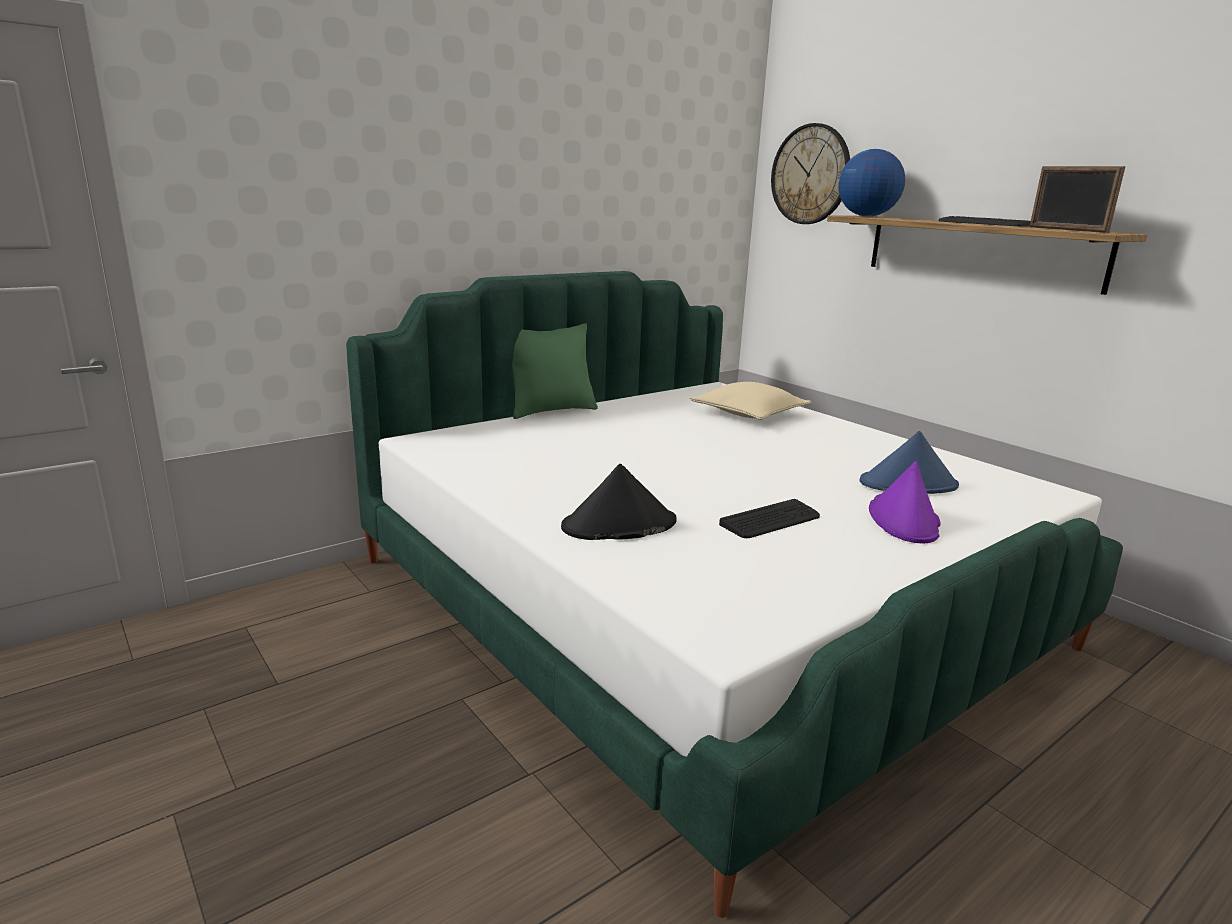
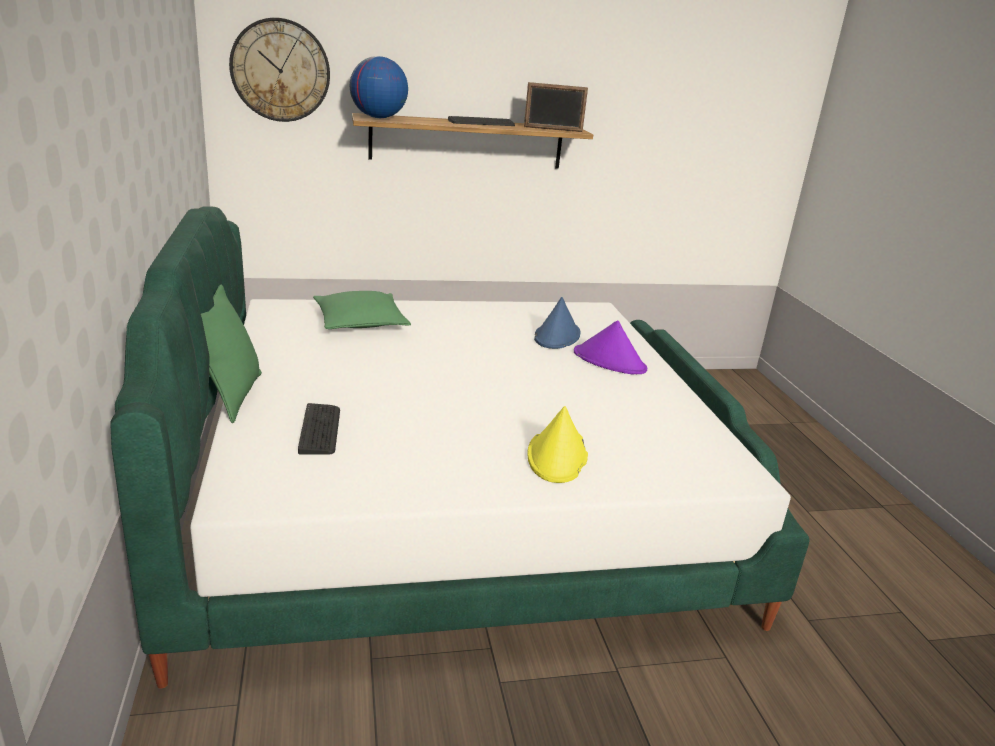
camera: 65 degrees left, 5 degrees up
black hat [561,464,677,540] -> yellow hat [528,406,588,483]
beige pillow [690,382,811,420] -> green pillow [313,291,411,329]
keyboard [719,499,820,538] -> keyboard moved to [298,403,340,454]

